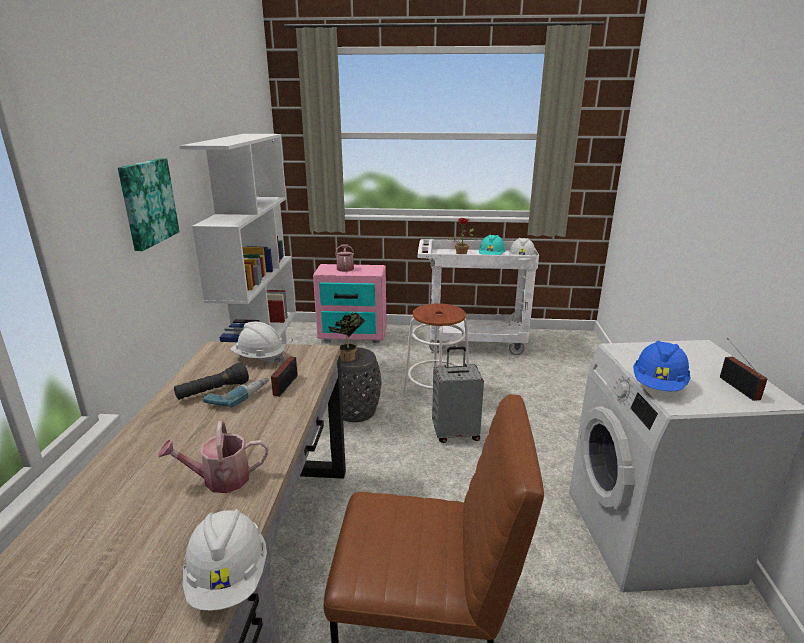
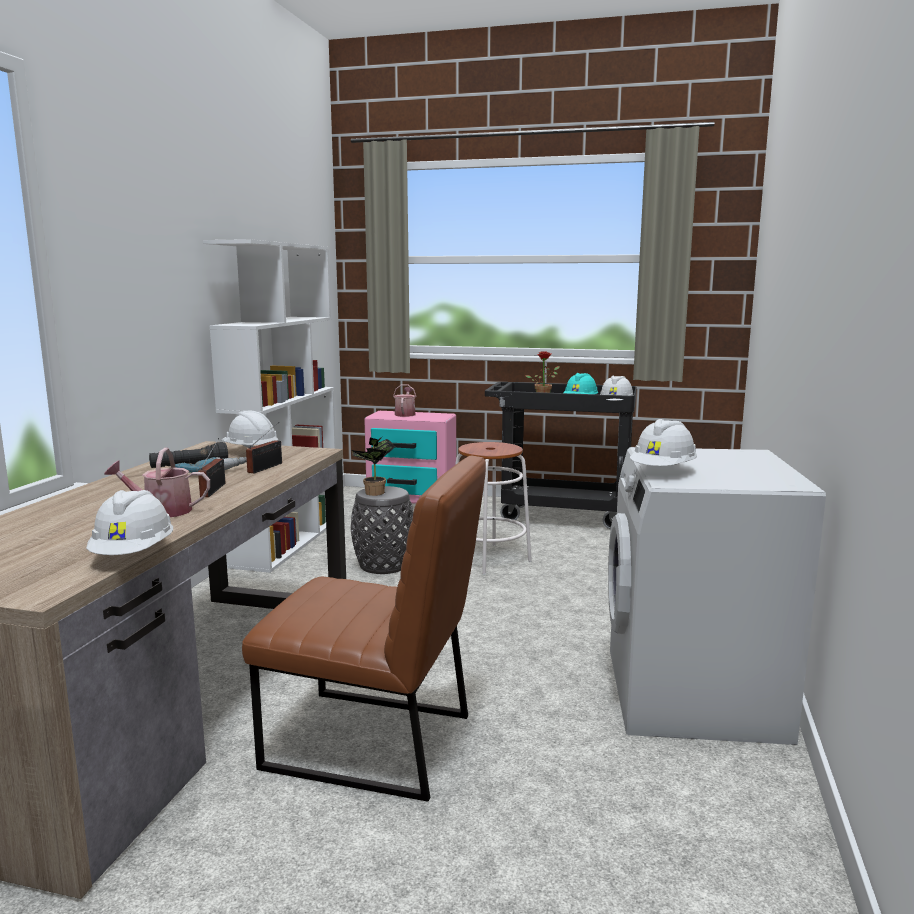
camera: 10 degrees right, 10 degrees down
picture [118,158,180,251] -> none
white cart [418,239,539,355] -> black cart [485,382,636,530]
grey suitcase [432,346,484,443] -> none
blue hard hat [633,341,691,391] -> white hard hat [630,419,697,466]
radio [720,338,767,401] -> radio moved to [198,438,225,497]

